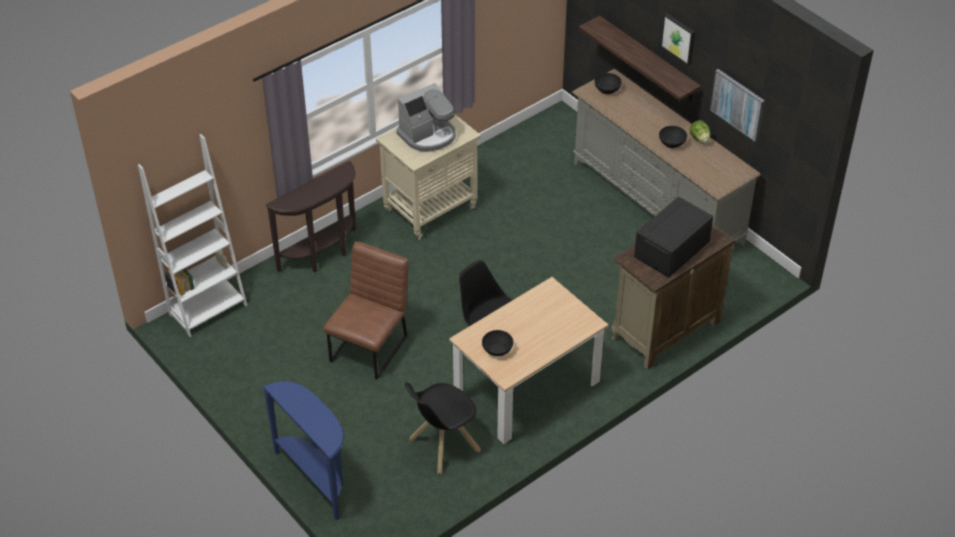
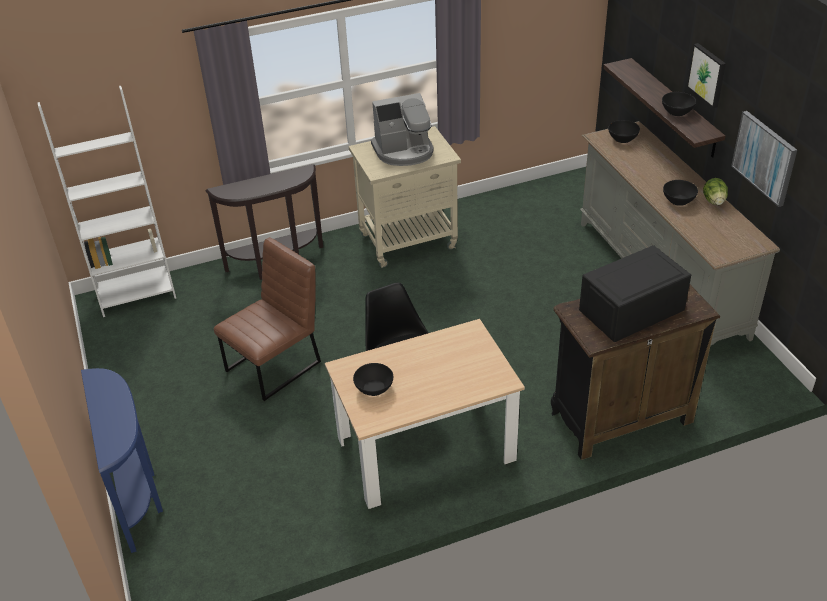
camera: 20 degrees right, 5 degrees down
black chair [405,382,481,474] -> none
beige dresser [611,223,736,370] -> black dresser [551,285,720,460]
none -> black bowl [662,92,696,116]

